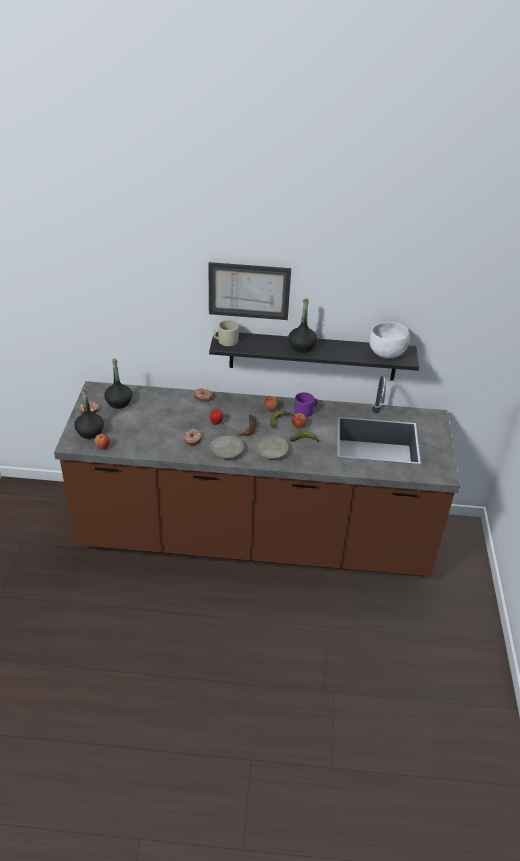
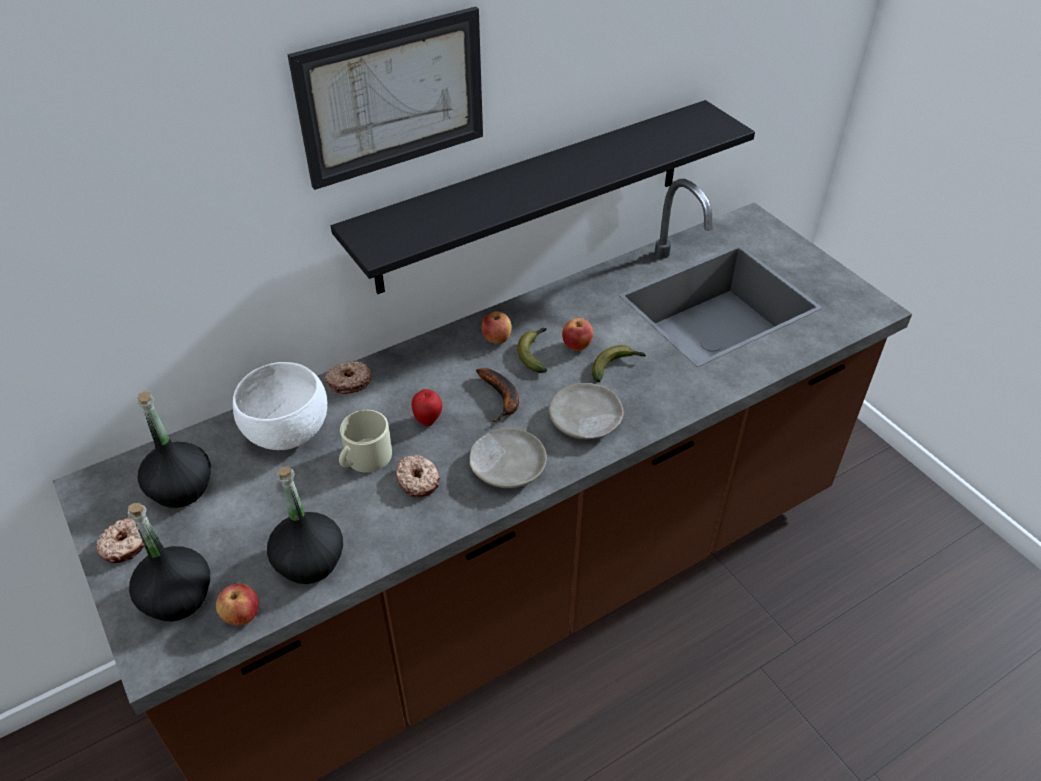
camera: 35 degrees left, 5 degrees up
beige mug [213,320,239,346] -> beige mug moved to [339,410,392,473]
black bottle [288,298,317,353] -> black bottle moved to [267,466,343,584]
purple mug [294,392,318,417] -> none
white bowl [369,322,410,358] -> white bowl moved to [233,362,327,450]

